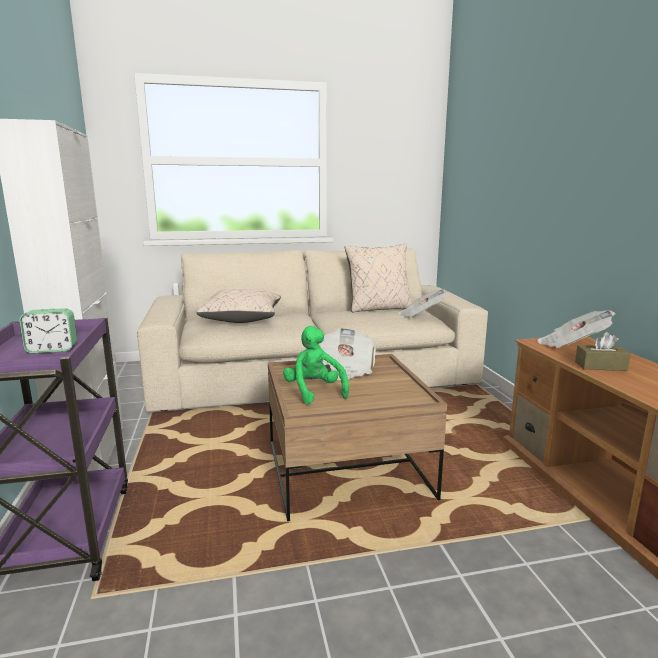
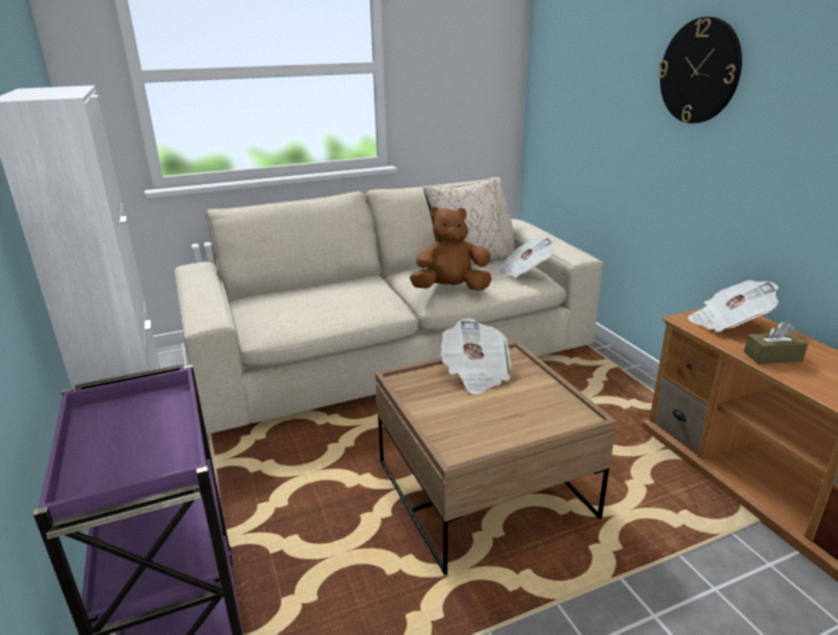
camera: 10 degrees left, 10 degrees up
alarm clock [19,308,77,353] -> none
beige pillow [196,289,281,323] -> none
green plush toy [283,326,349,404] -> none
none -> brown plush toy [410,207,492,291]
none -> wall clock [658,17,742,123]

